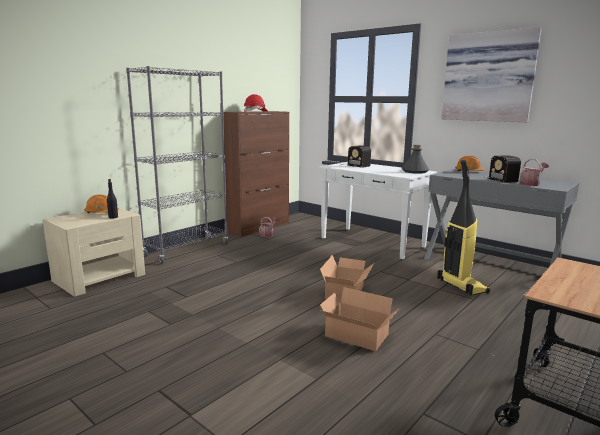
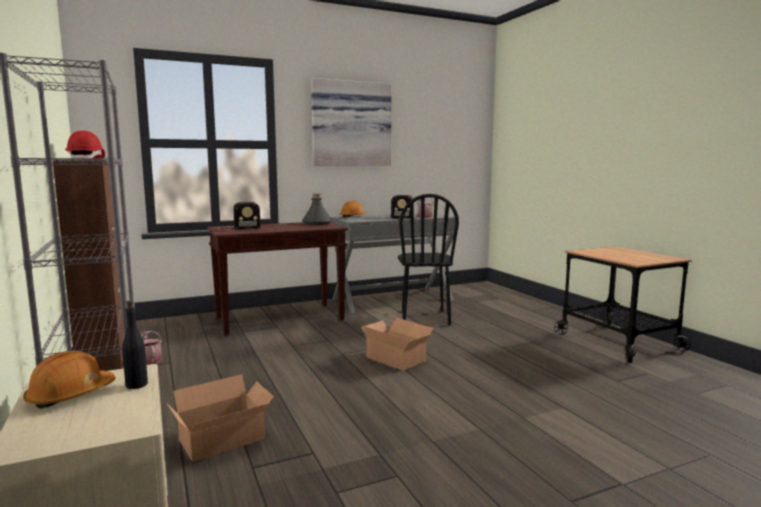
camera: 65 degrees left, 5 degrees down
white console table [319,162,437,260] -> brown console table [207,222,348,336]
cardboard box [320,287,398,351] -> cardboard box moved to [167,374,274,462]
vacuum cleaner [437,160,490,296] -> black chair [398,194,459,326]

